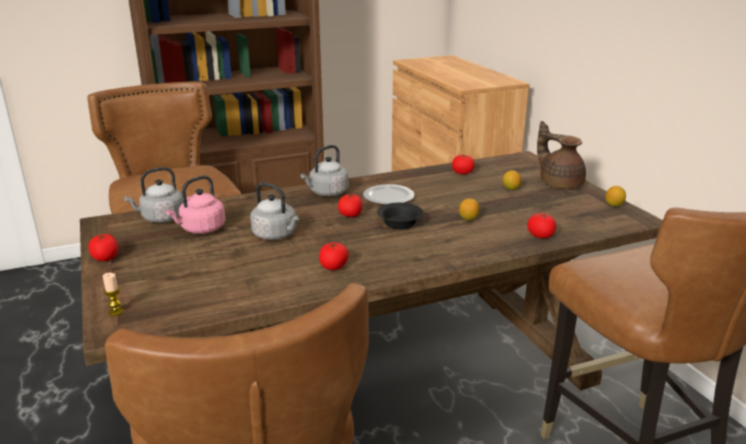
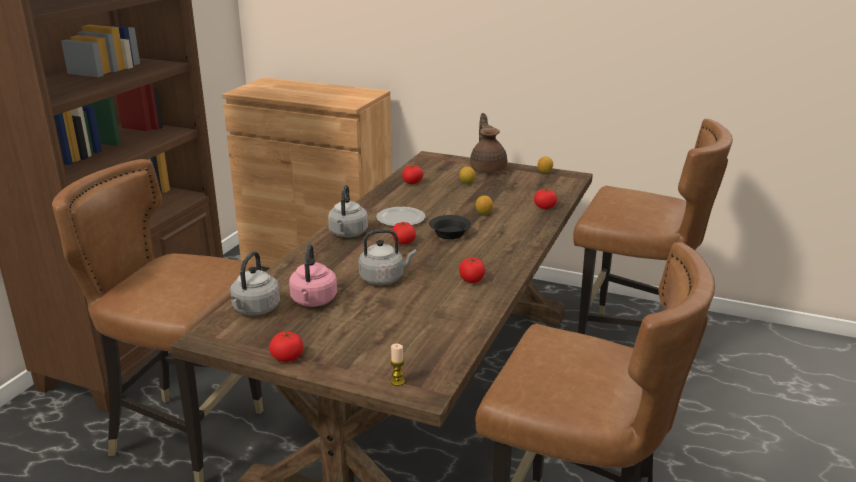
camera: 45 degrees left, 0 degrees up
brown teapot [537,121,586,189] -> brown teapot turned 75 degrees clockwise [470,113,507,173]

